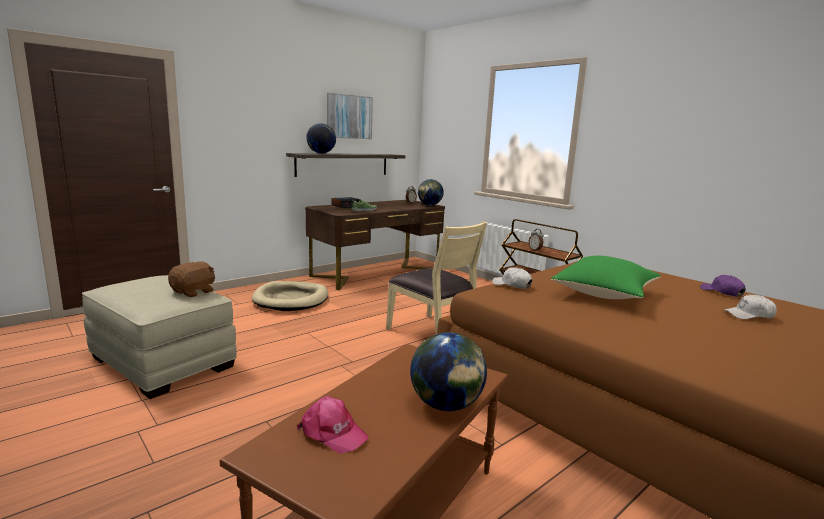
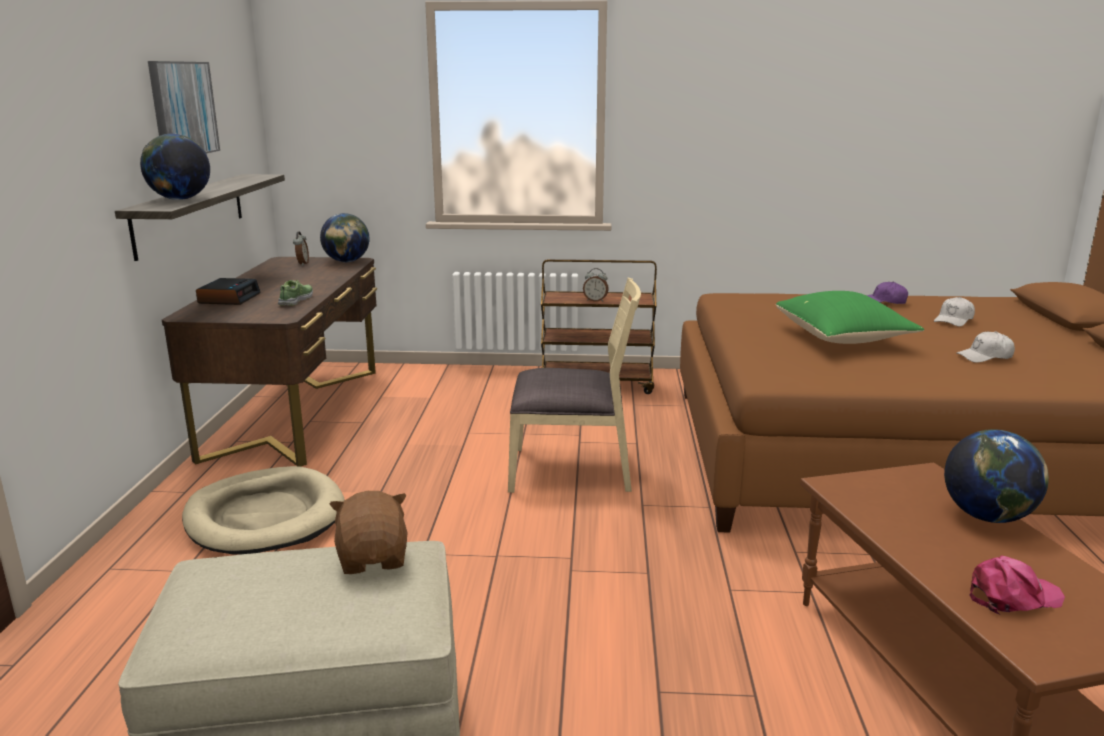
camera: 45 degrees left, 5 degrees up
white cap [492,267,532,289] -> white cap moved to [956,331,1015,363]

